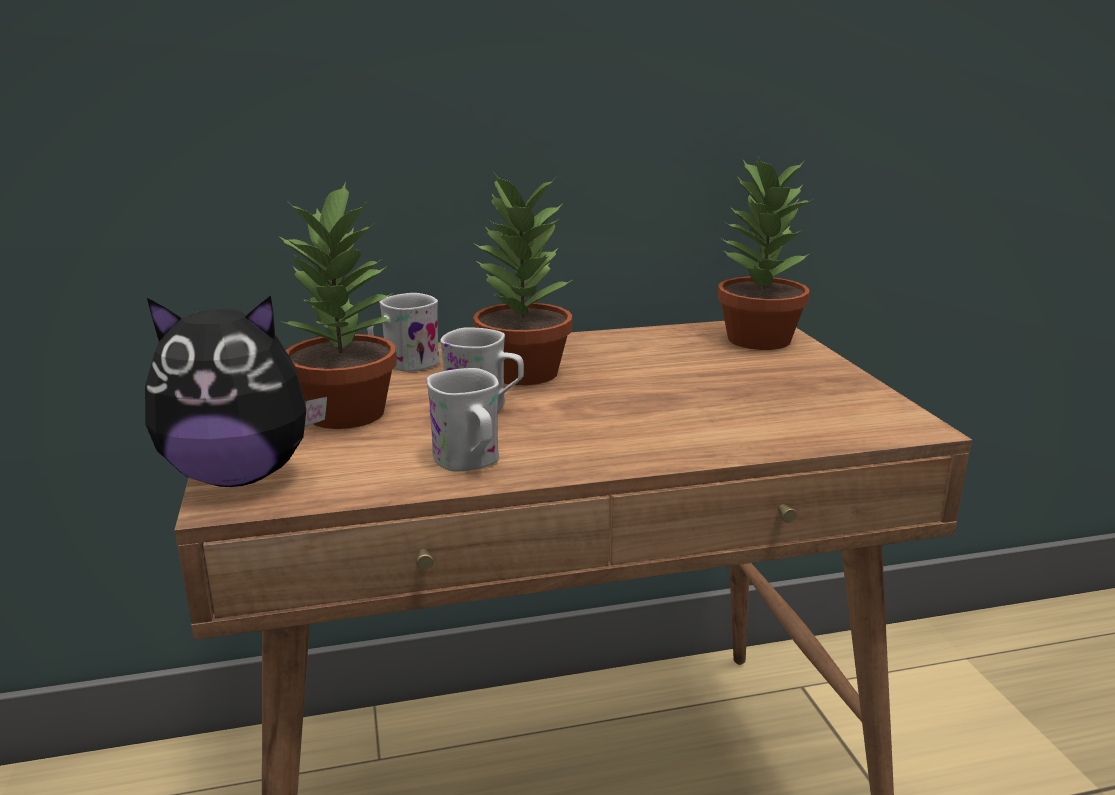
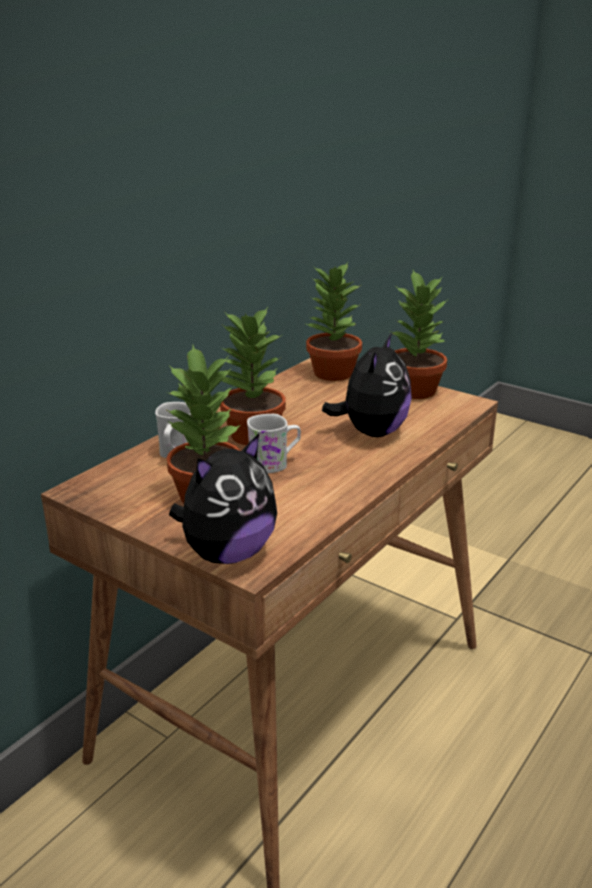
camera: 40 degrees left, 5 degrees up
white mug [426,368,499,471] -> none
none -> plush toy [322,333,412,437]
none -> potted plant [390,270,447,399]

